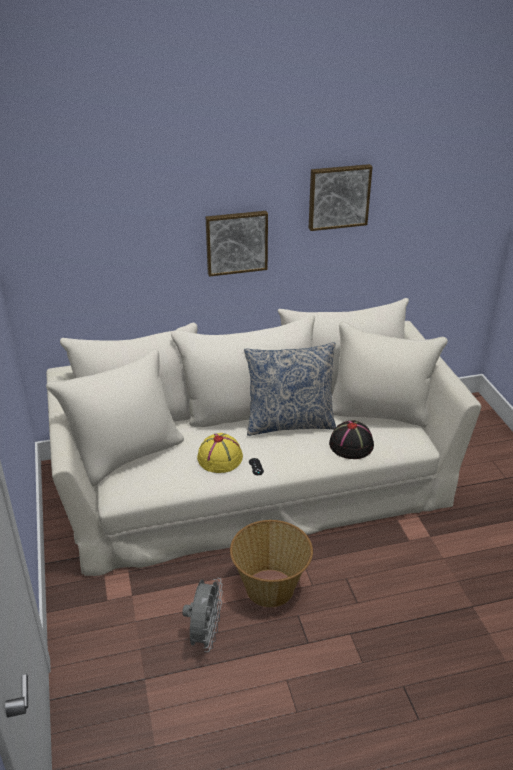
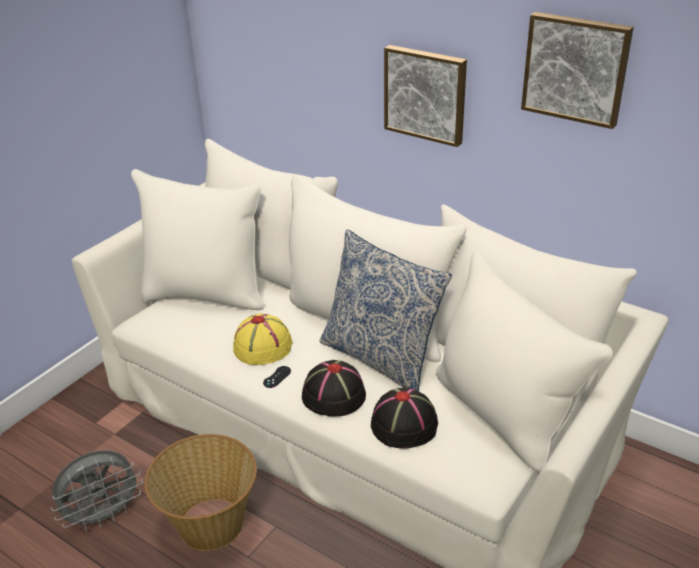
camera: 50 degrees right, 0 degrees up
none -> black hat [302,360,366,417]

